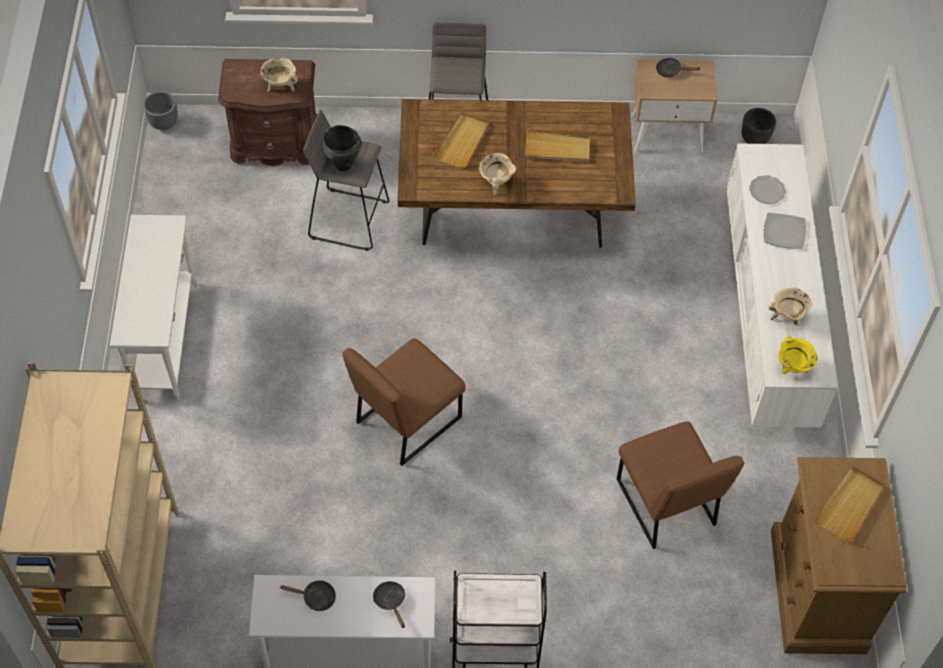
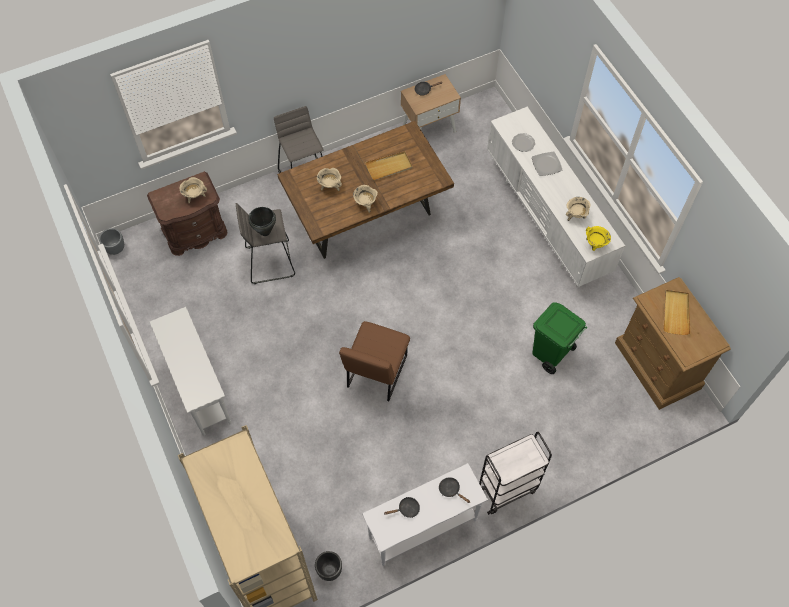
camera: 25 degrees left, 5 degrees up
beige tray [433,112,489,168] -> beige cooking pot [317,168,342,191]
brown chair [617,421,744,549] -> green trash can [532,302,587,374]
black planter [742,108,776,144] -> black planter moved to [315,551,342,581]

